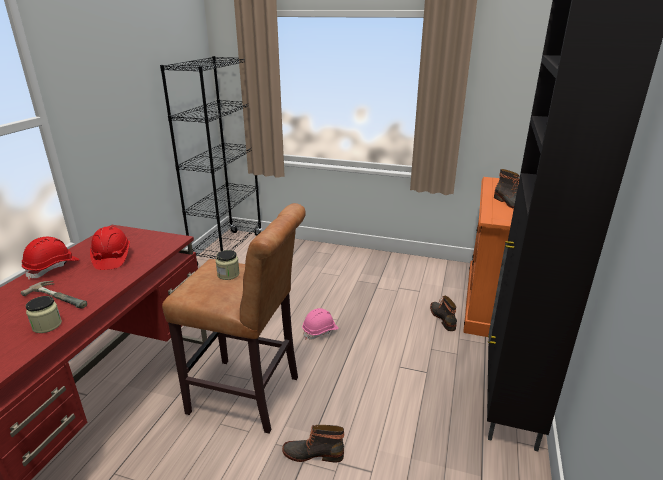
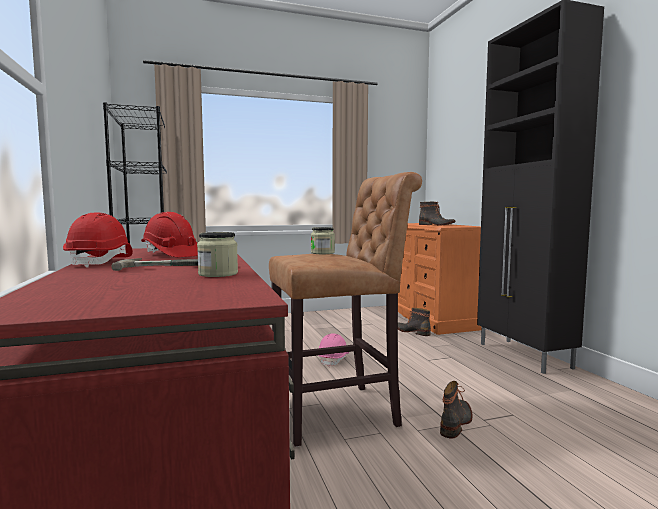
camera: 35 degrees left, 20 degrees down
boot [282,425,344,463] -> boot turned 150 degrees clockwise [440,381,472,439]

